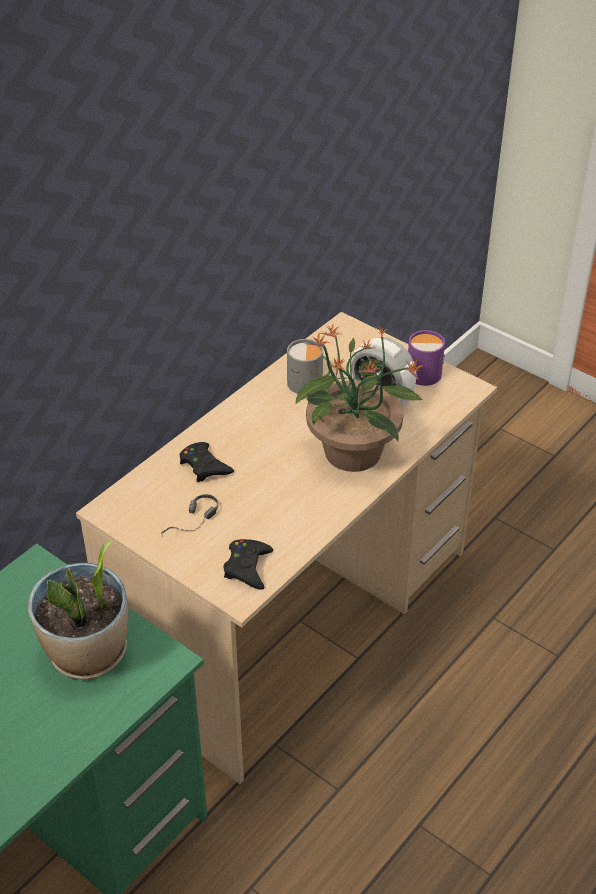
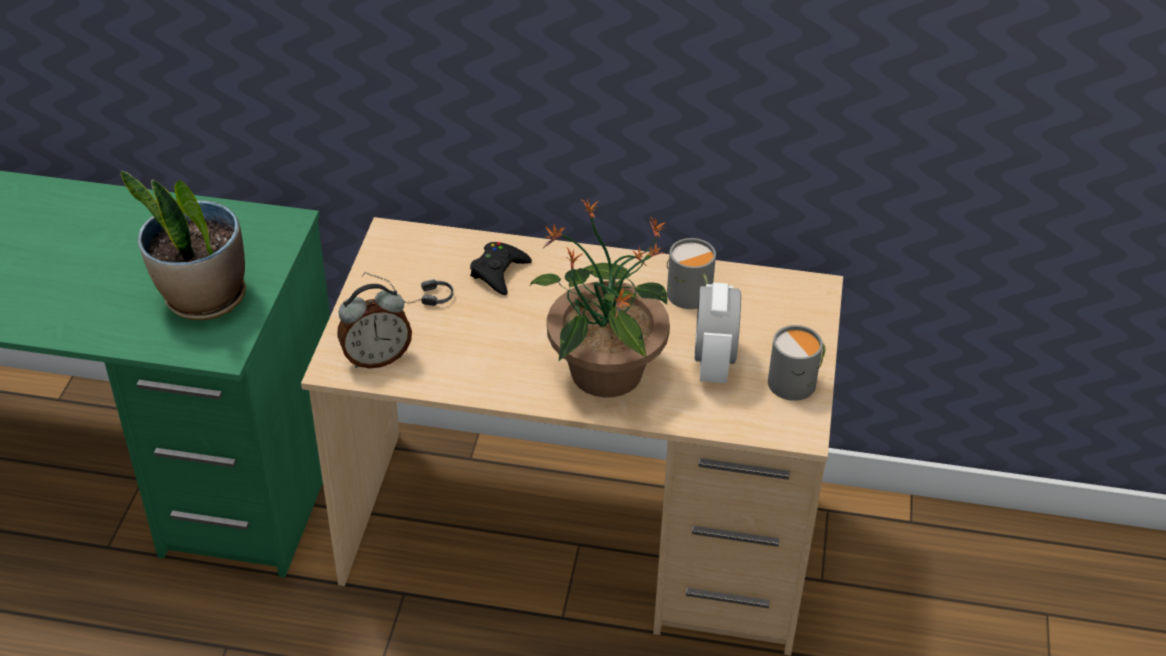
camera: 60 degrees right, 0 degrees up
black game controller [224,539,273,590] -> alarm clock [337,284,412,368]
purple mug [408,330,445,386] -> grey mug [768,325,826,401]

